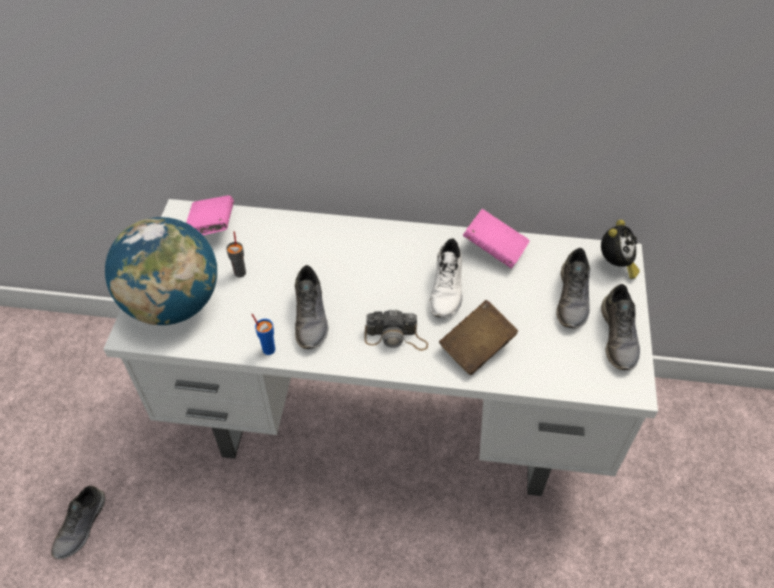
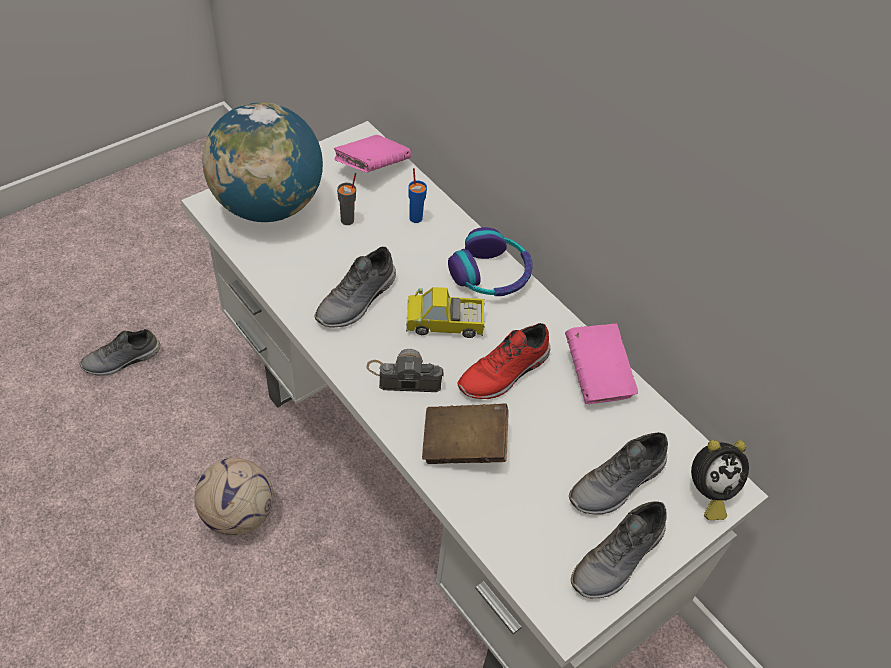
camera: 40 degrees right, 0 degrees up
blue cup [252,314,275,355] -> blue cup moved to [408,168,427,223]
camera [364,309,428,351] -> camera turned 135 degrees clockwise [366,349,444,392]
white shoe [429,238,462,318] -> red shoe [457,323,550,399]
none -> football [194,458,273,536]
none -> toy truck [406,287,485,338]
none -> headphones [448,227,533,296]

